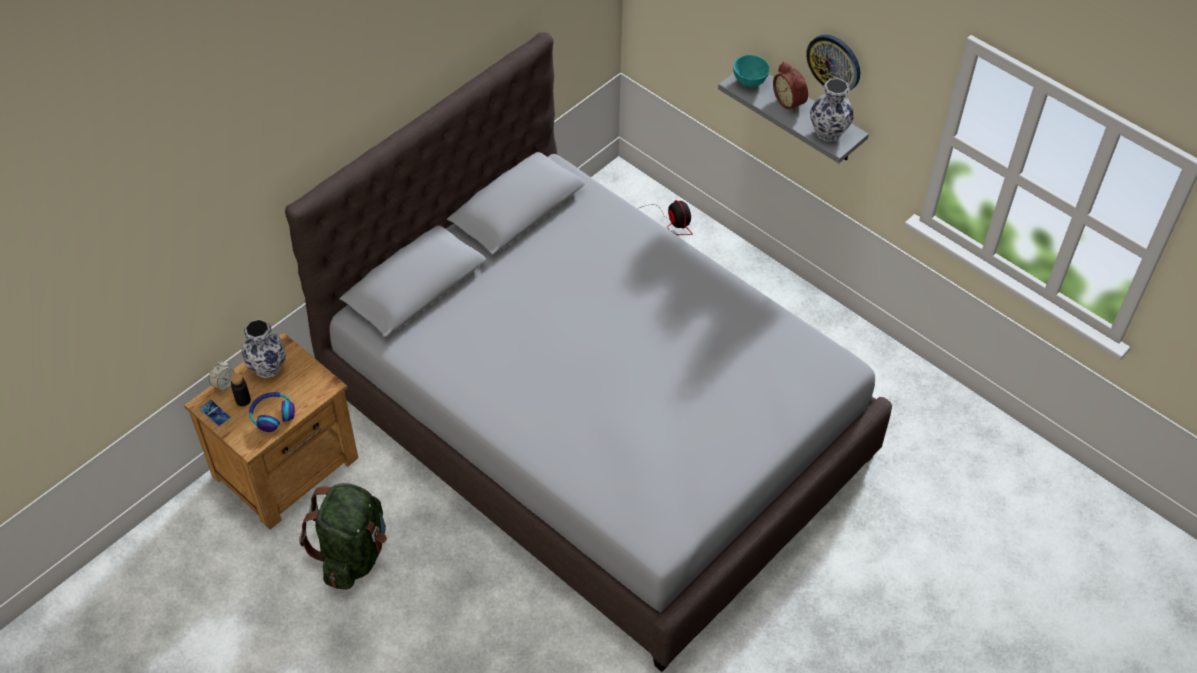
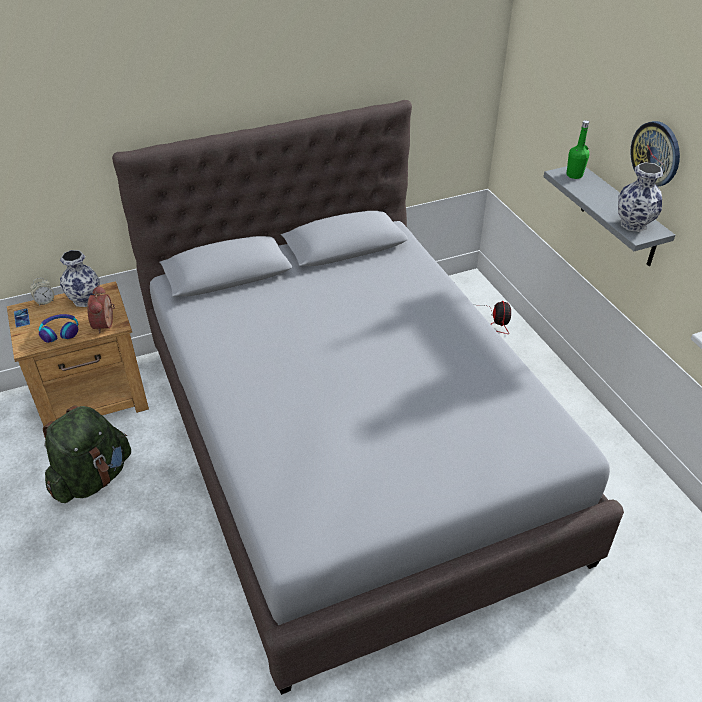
camera: 25 degrees right, 10 degrees down
black bottle [230,373,251,406] -> none
turquoise bowl [733,55,770,87] -> green bottle [567,120,589,179]
alarm clock [773,62,808,112] -> alarm clock moved to [87,285,115,334]

